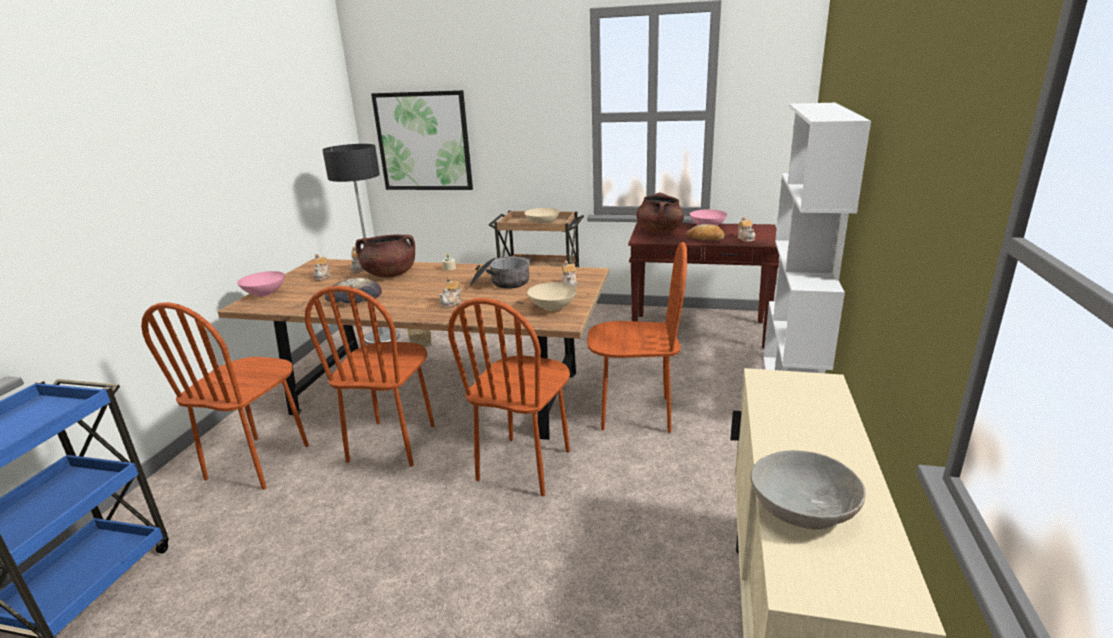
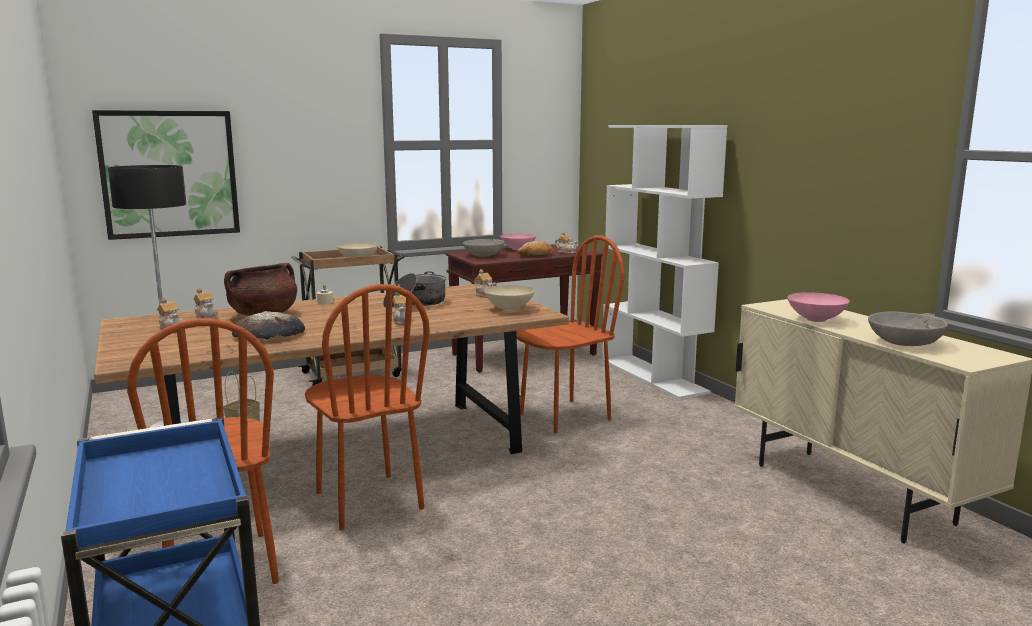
camera: 40 degrees left, 10 degrees down
pink bowl [237,271,285,297] -> pink bowl moved to [788,292,850,322]
brown chair [448,298,570,496] -> none
brown cooking pot [636,193,684,234] -> grey bowl [463,239,505,257]

